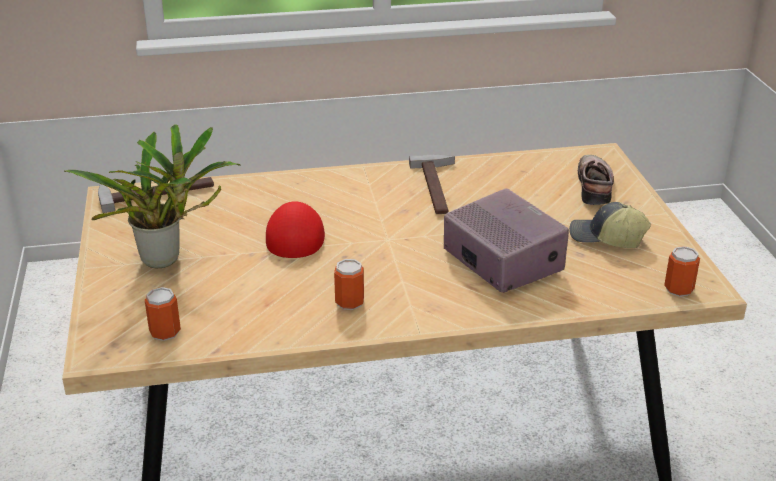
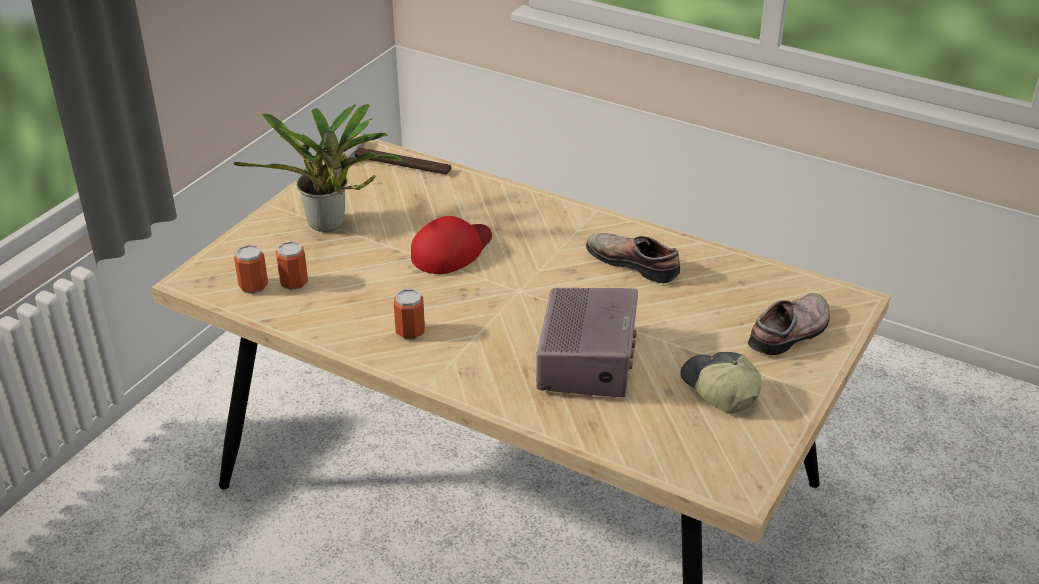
camera: 40 degrees right, 5 degrees up
hammer [409,155,455,214] -> shoe [586,233,680,283]
can [664,246,700,297] -> can moved to [276,241,308,291]

